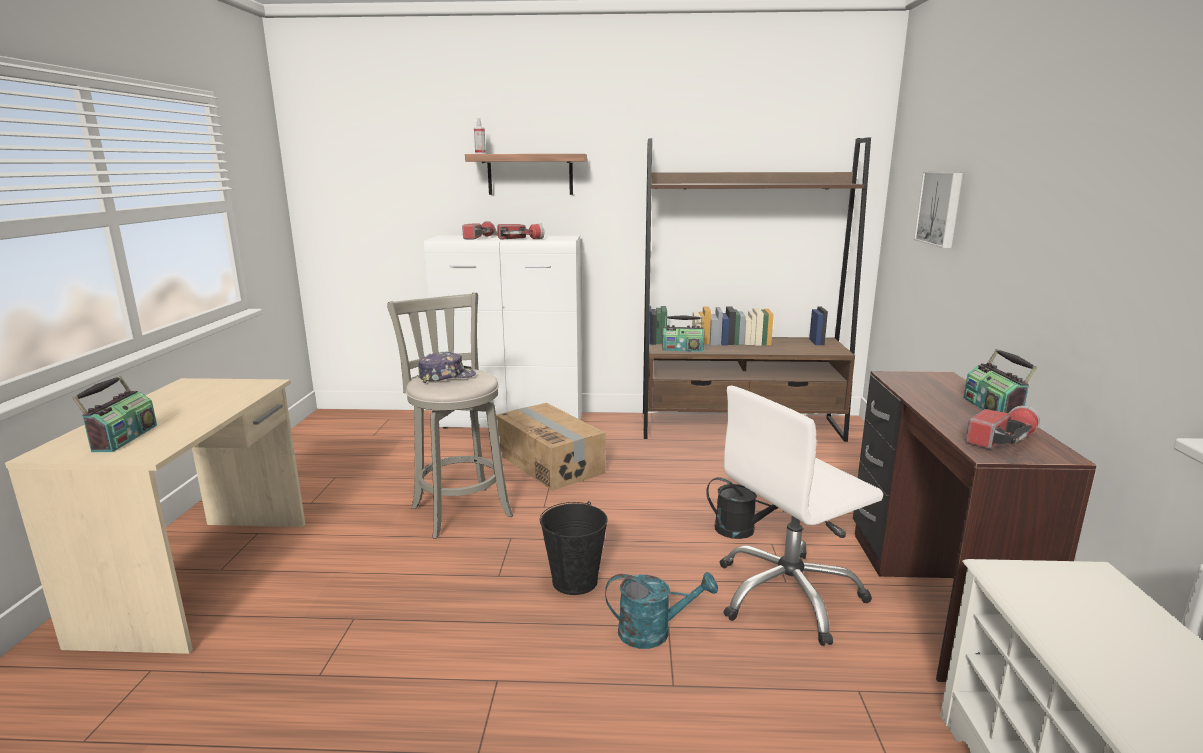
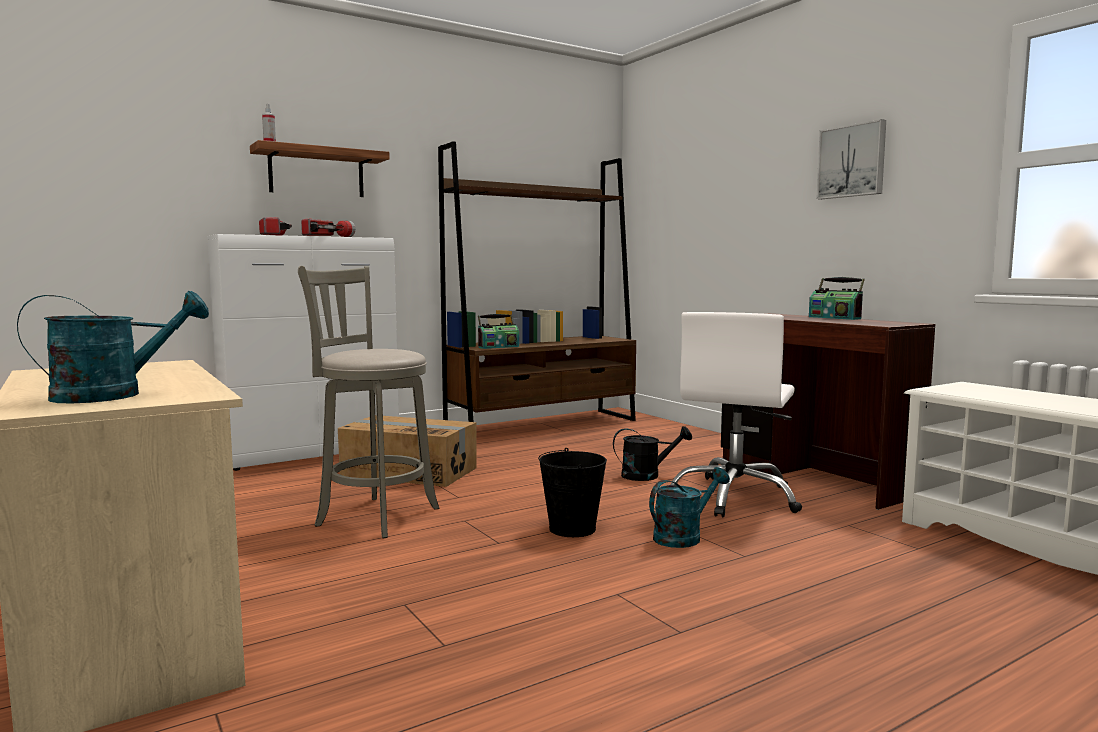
camera: 35 degrees left, 10 degrees down
radio [72,376,157,452] -> turquoise watering can [17,291,209,403]
cap [418,352,476,383] -> none
picture [914,172,963,248] -> picture moved to [816,119,886,199]
flashlight [966,406,1040,449] -> none

